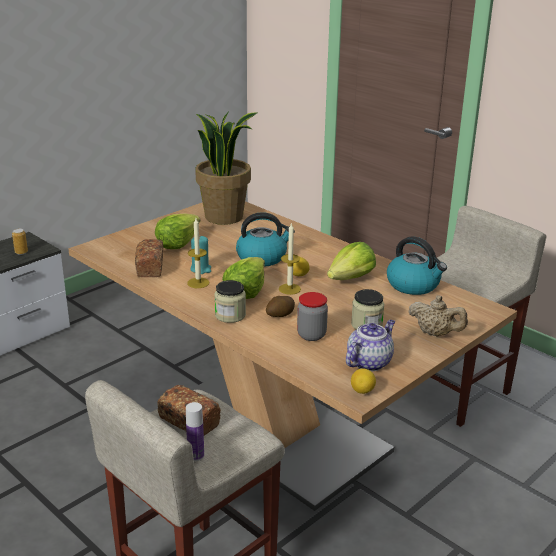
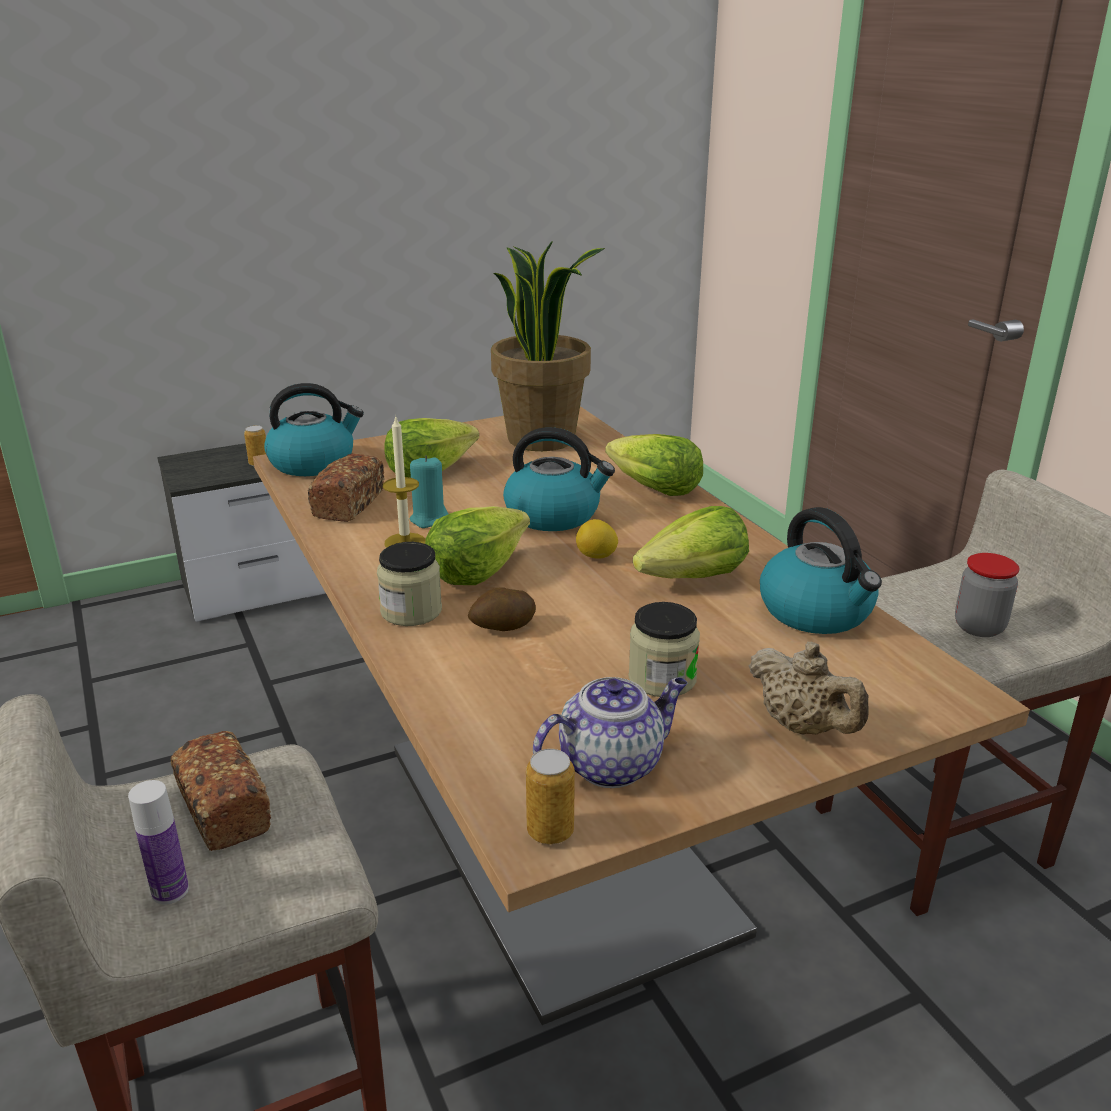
camera: 20 degrees right, 0 degrees up
candle [279,223,301,295] -> none
jar [297,292,328,341] -> jar moved to [955,553,1020,637]
lemon [351,368,376,394] -> can [526,749,575,844]
none -> kettle [264,383,364,476]
none -> lettuce [605,434,703,496]

